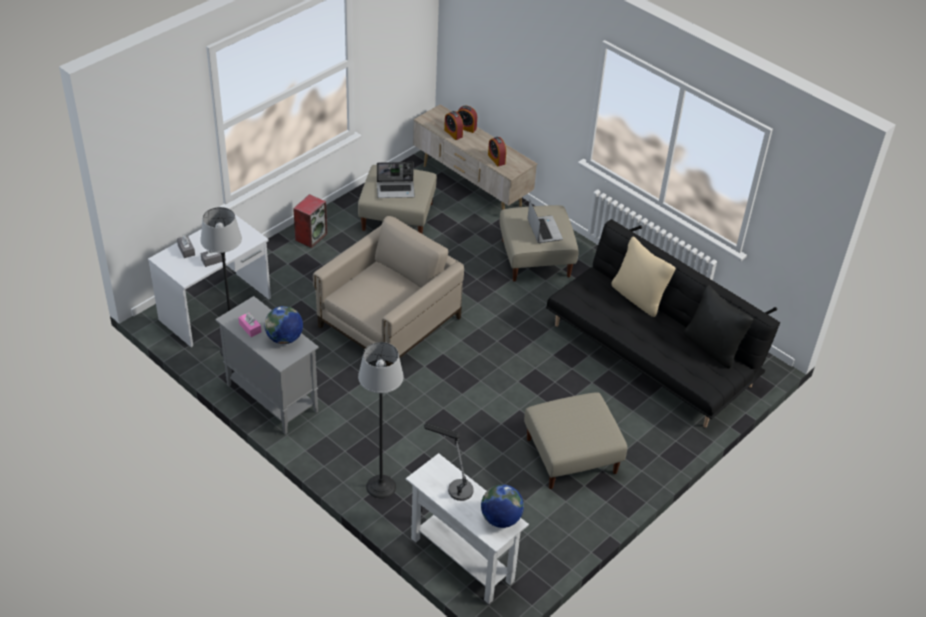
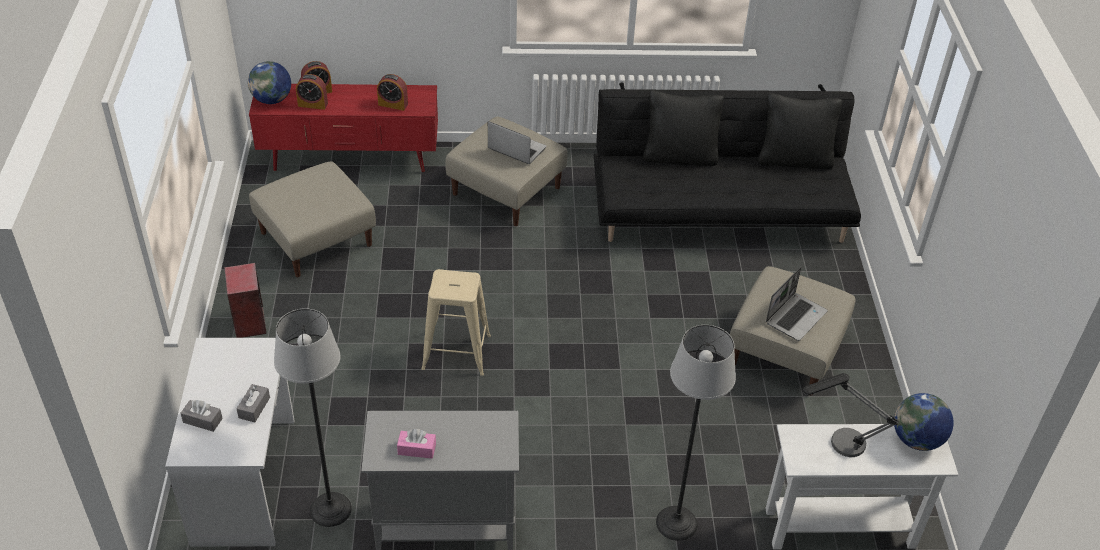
camera: 45 degrees left, 0 degrees up
globe [265,306,303,344] -> globe moved to [248,61,291,104]
beige armchair [313,216,464,366] -> beige stool [422,269,491,376]
laptop [377,162,415,198] -> laptop moved to [766,267,828,341]
beige tv stand [413,104,538,210] -> red tv stand [249,84,438,172]
beige pillow [611,236,676,317] -> black pillow [643,90,724,166]

